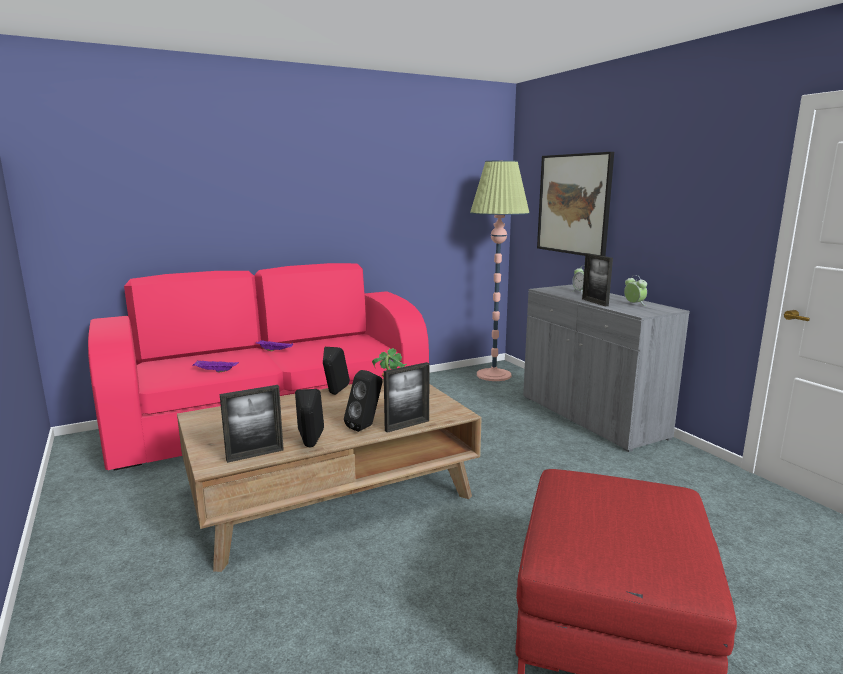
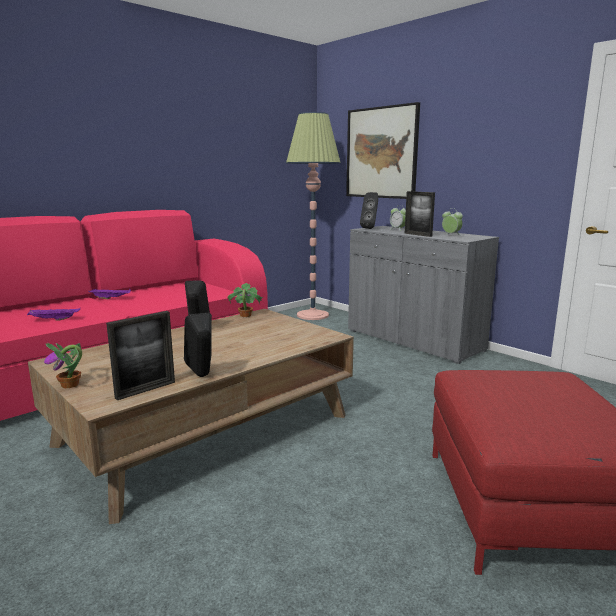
camera: 15 degrees left, 0 degrees up
black speaker [344,370,382,432] -> black speaker moved to [360,192,378,229]
picture frame [384,362,429,433] -> none
none -> potted plant [44,343,82,388]

